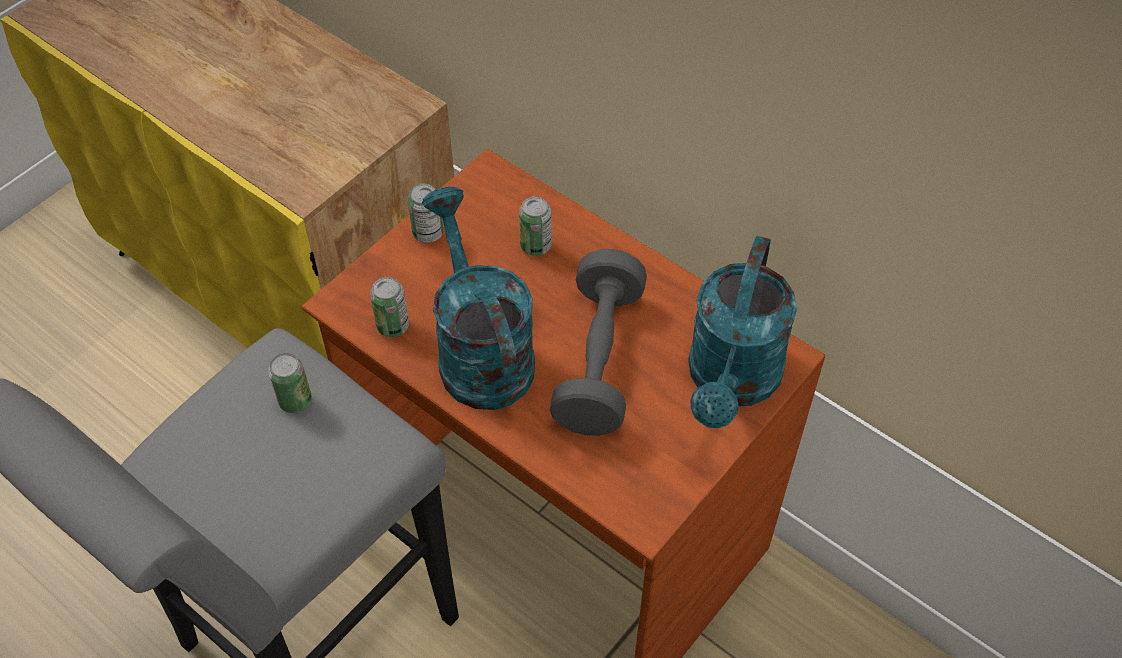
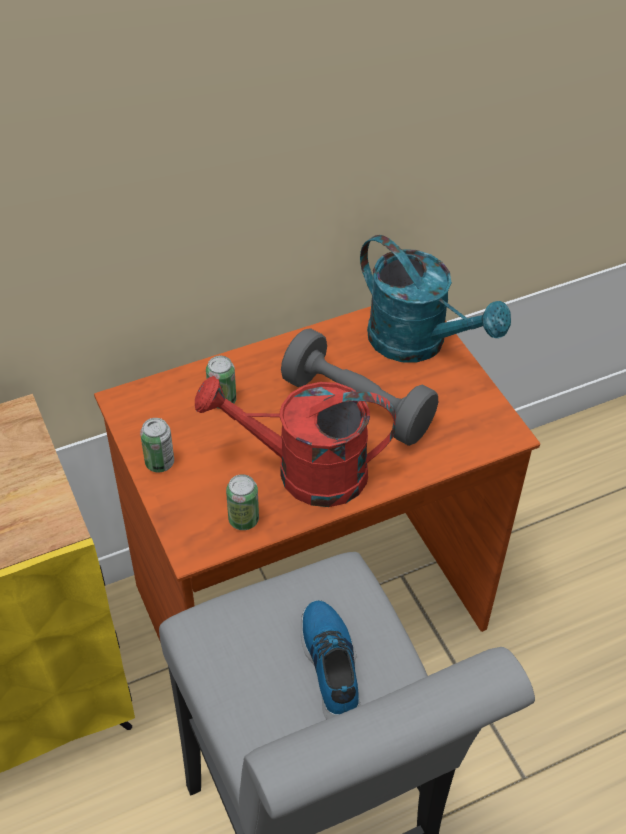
camera: 65 degrees left, 5 degrees down
can [268,353,312,413] -> none
turquoise watering can [422,186,535,410] -> red watering can [195,376,396,507]
none -> shoe [301,600,361,719]

